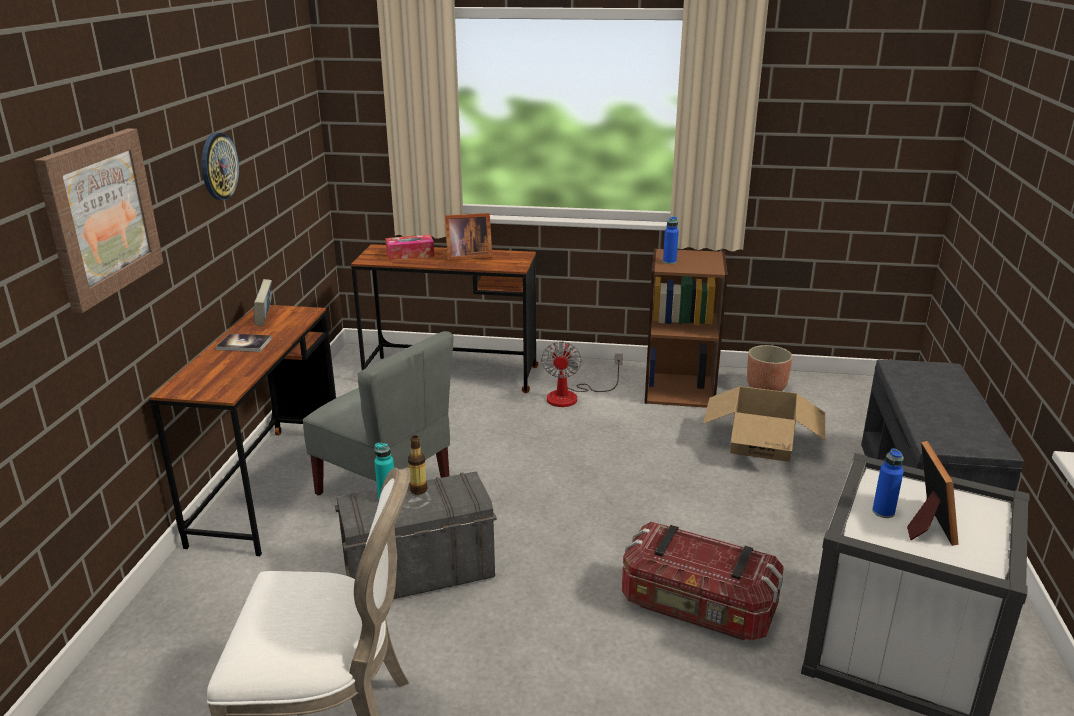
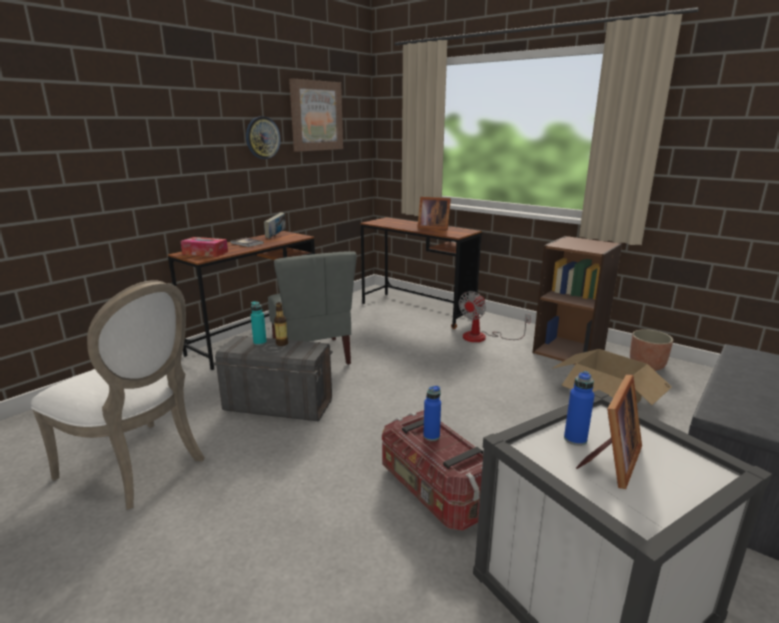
camera: 30 degrees right, 5 degrees down
picture [34,128,164,313] -> picture moved to [289,78,343,152]
tissue box [385,235,434,260] -> tissue box moved to [181,237,228,257]
blue bottle [663,216,679,264] -> blue bottle moved to [423,385,441,441]

